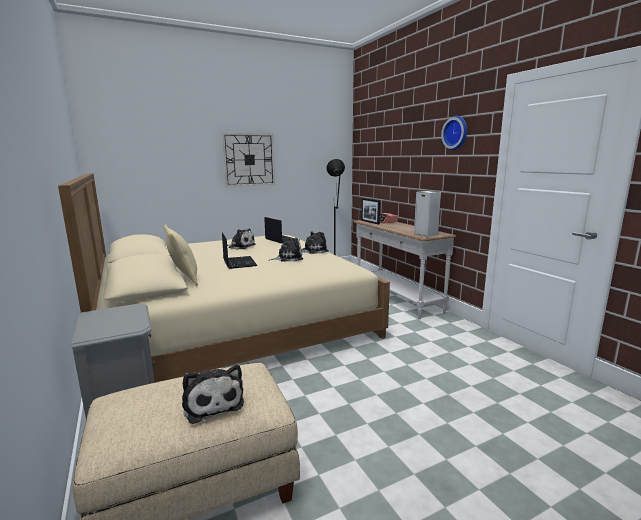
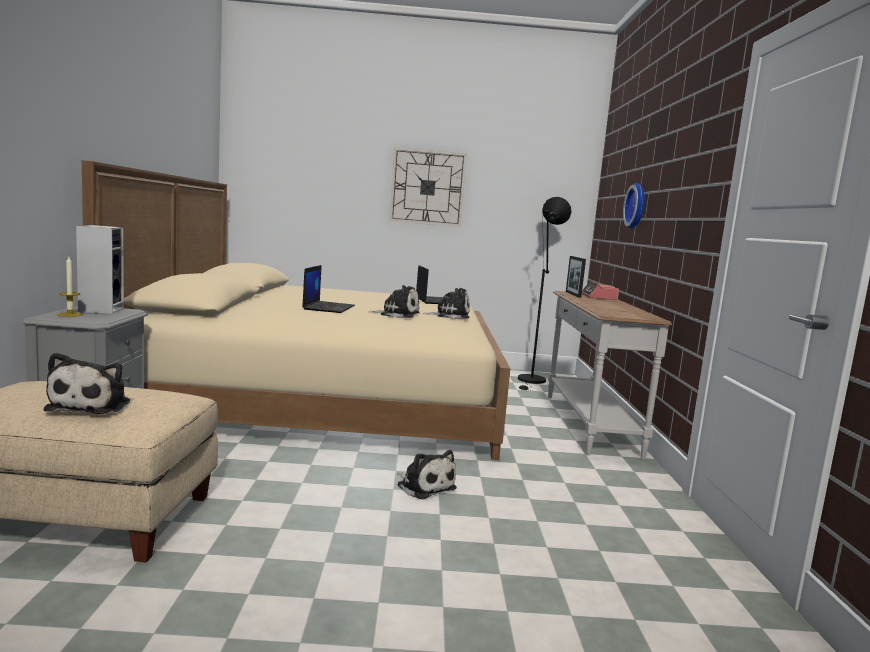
camera: 25 degrees right, 5 degrees down
beige pillow [164,224,198,286] -> none
plush toy [227,229,256,250] -> plush toy moved to [397,450,457,500]
speaker [414,191,441,237] -> speaker moved to [76,225,124,314]
wall clock [441,116,467,150] -> wall clock moved to [623,183,645,229]
none -> candle [57,257,83,317]

